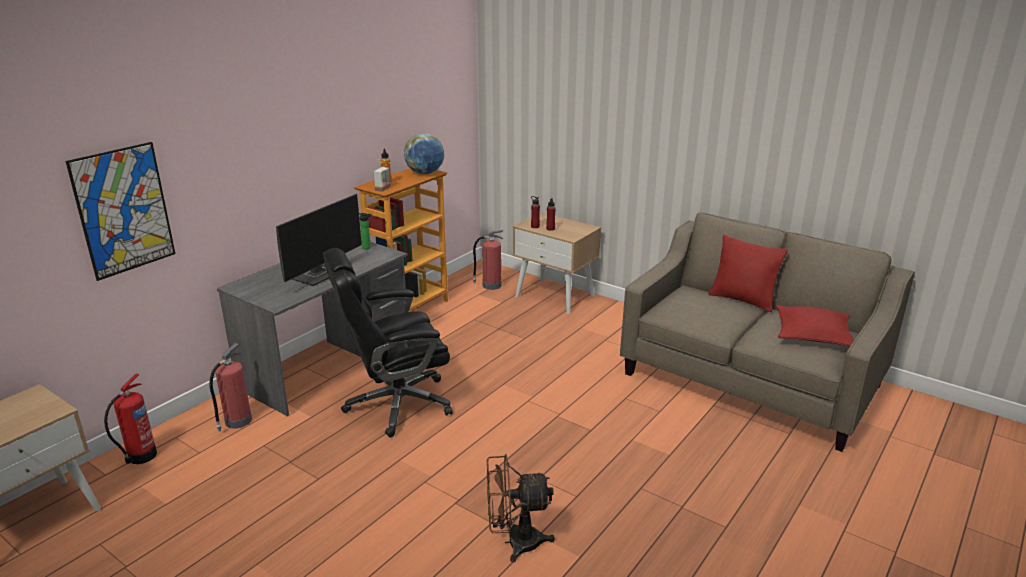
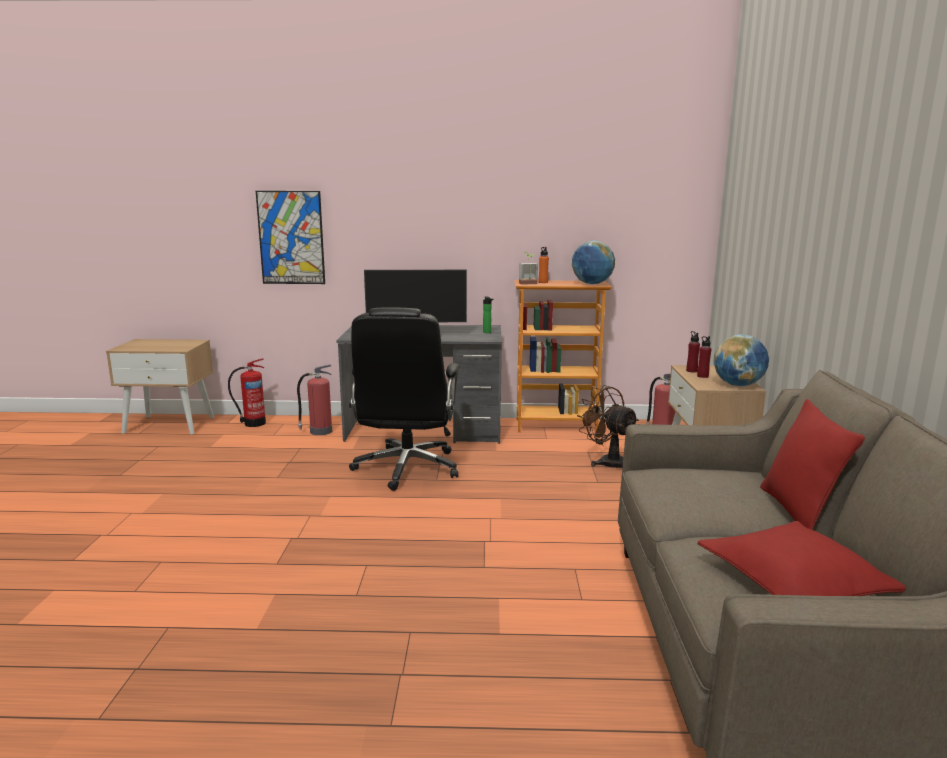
camera: 55 degrees right, 10 degrees down
black office chair [323,248,453,437] -> black office chair turned 120 degrees counterclockwise [349,307,460,491]
brown fan [487,454,555,563] -> brown fan moved to [577,385,639,468]
none -> globe [714,335,769,386]

